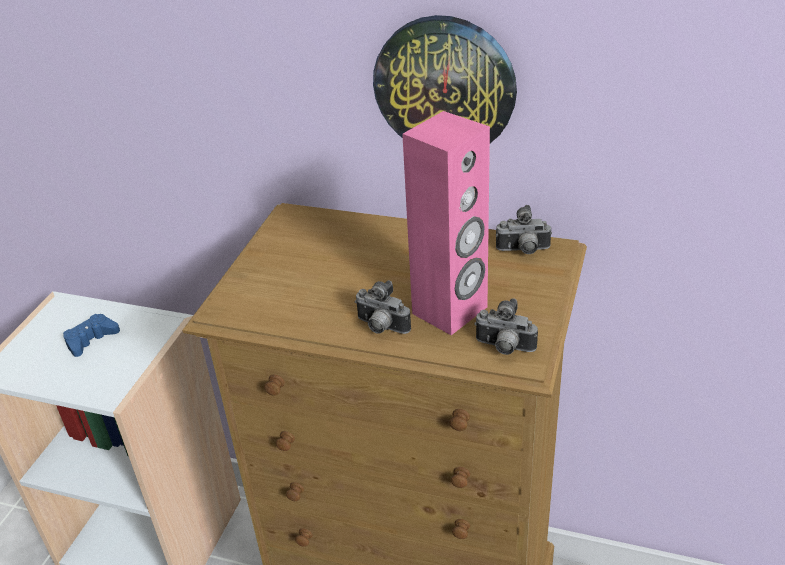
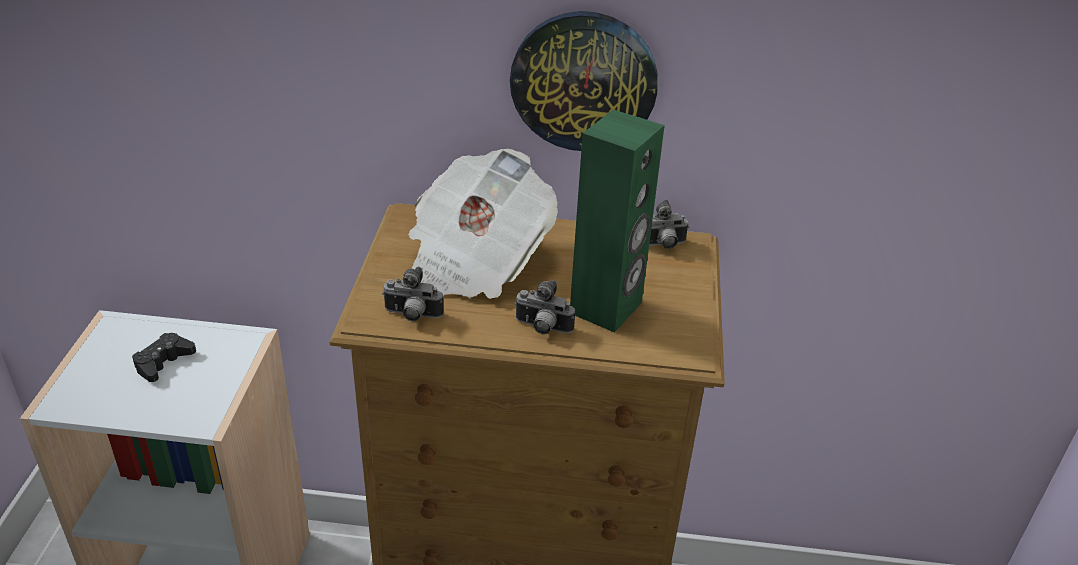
camera: 15 degrees left, 0 degrees up
blue game controller [63,314,120,357] -> black game controller [132,333,196,382]
pink speaker [402,111,490,335] -> green speaker [570,110,665,333]
camera [474,298,538,355] -> camera moved to [382,267,444,321]
none -> newspaper [408,149,558,299]

